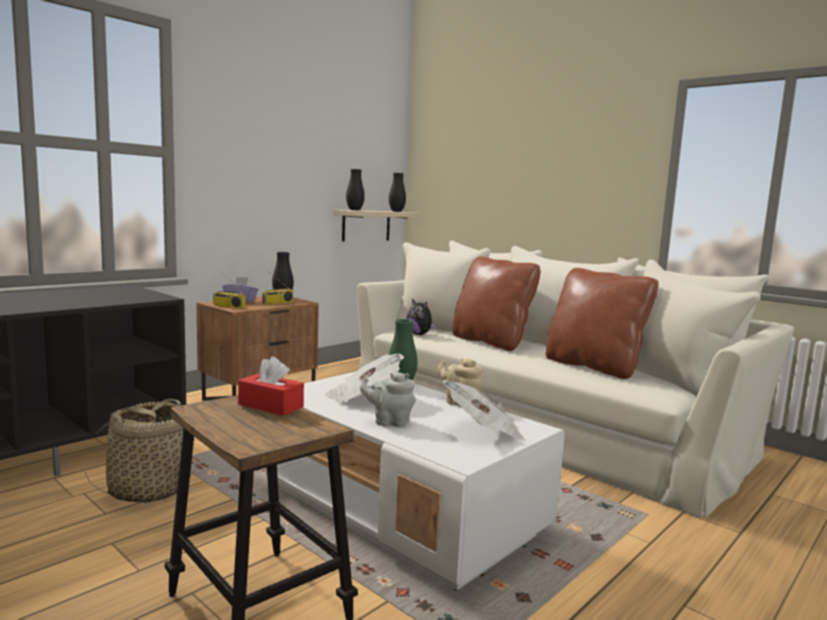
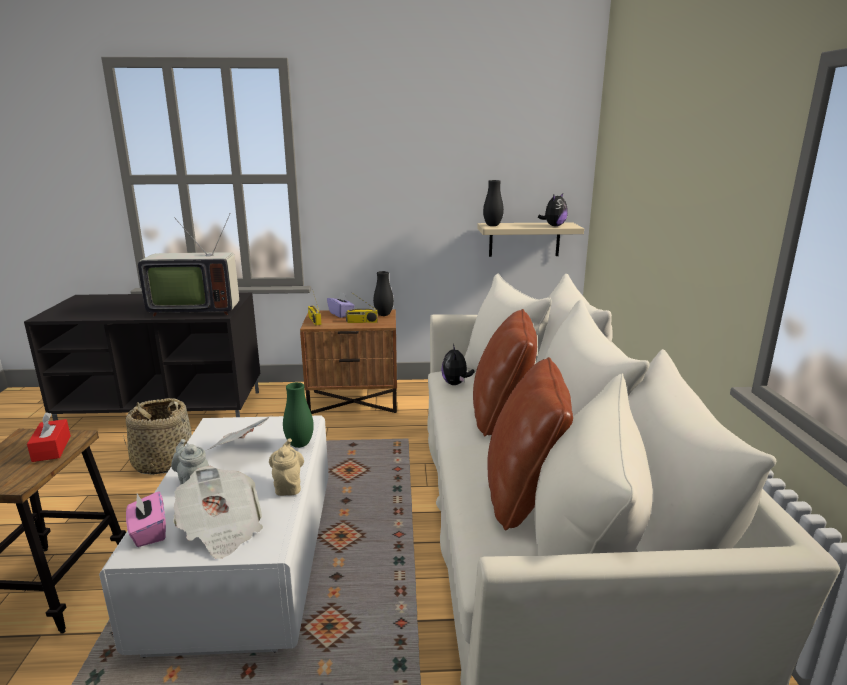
camera: 45 degrees right, 10 degrees up
black vase [389,173,406,212] -> plush toy [538,193,568,226]
none -> pink tissue box [126,491,166,547]
none -> television [138,213,239,317]

